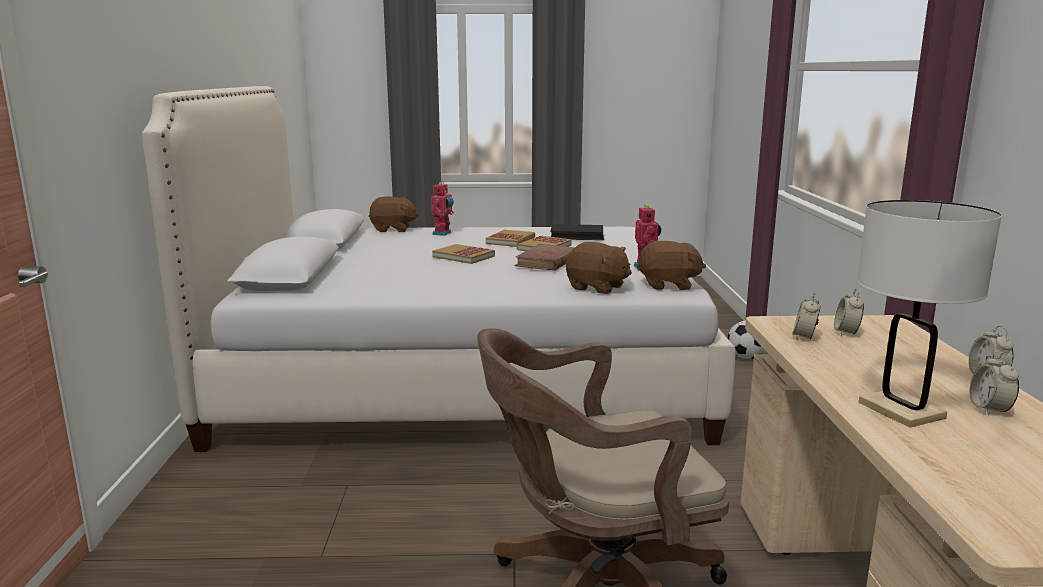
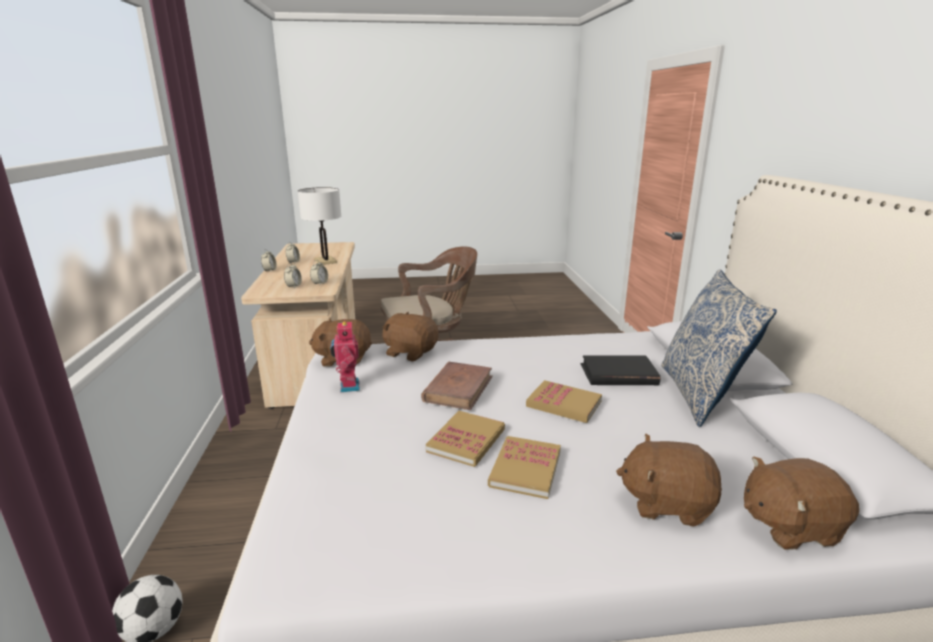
camera: 175 degrees right, 5 degrees up
toy robot [431,182,454,236] -> brown plush toy [616,434,722,527]
black book [550,224,604,240] -> black book moved to [581,355,660,385]
none -> pillow [661,269,777,427]

